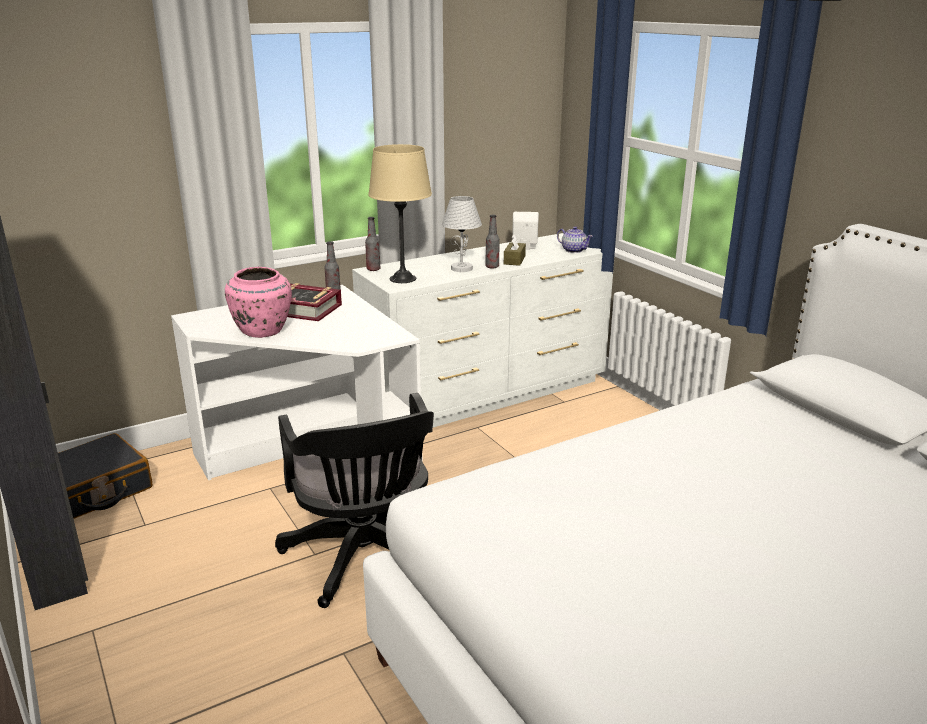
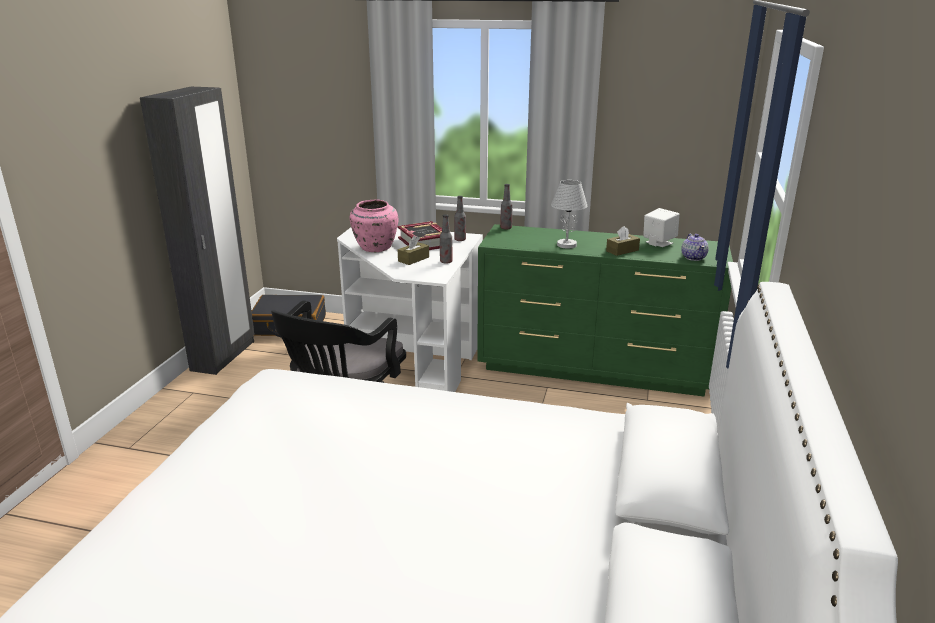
camera: 45 degrees right, 0 degrees up
white dresser [352,233,614,427] -> green dresser [477,224,733,397]
beige table lamp [368,144,432,283] -> none
bottle [485,215,500,269] -> bottle moved to [440,214,453,264]
none -> brown tissue box [398,236,429,265]

